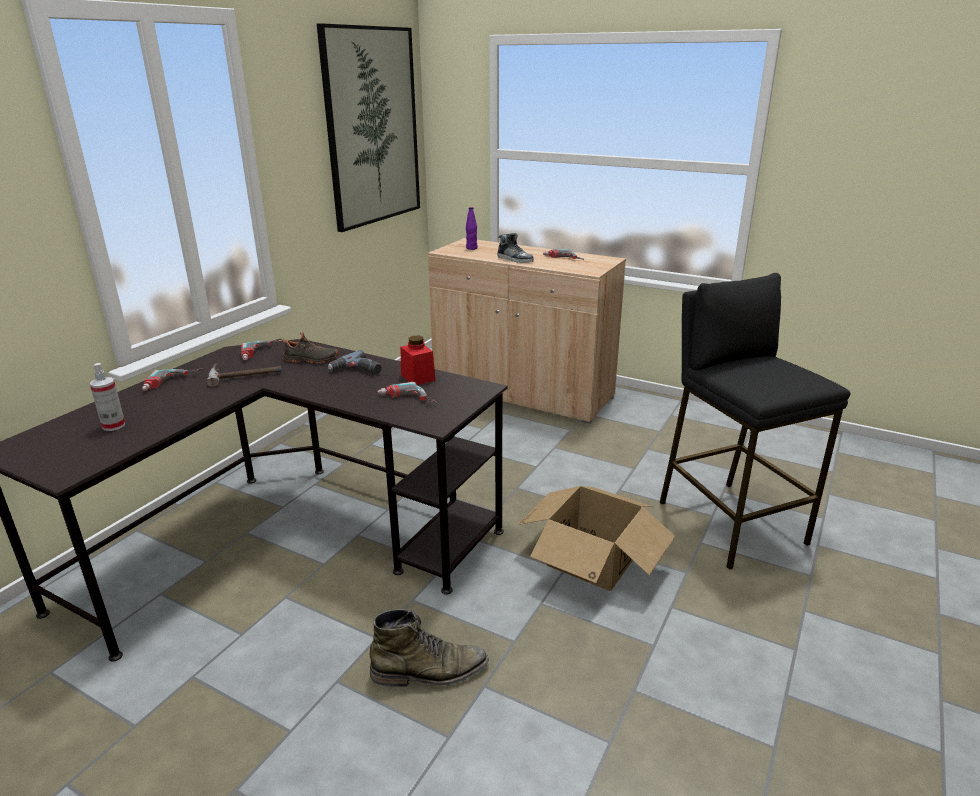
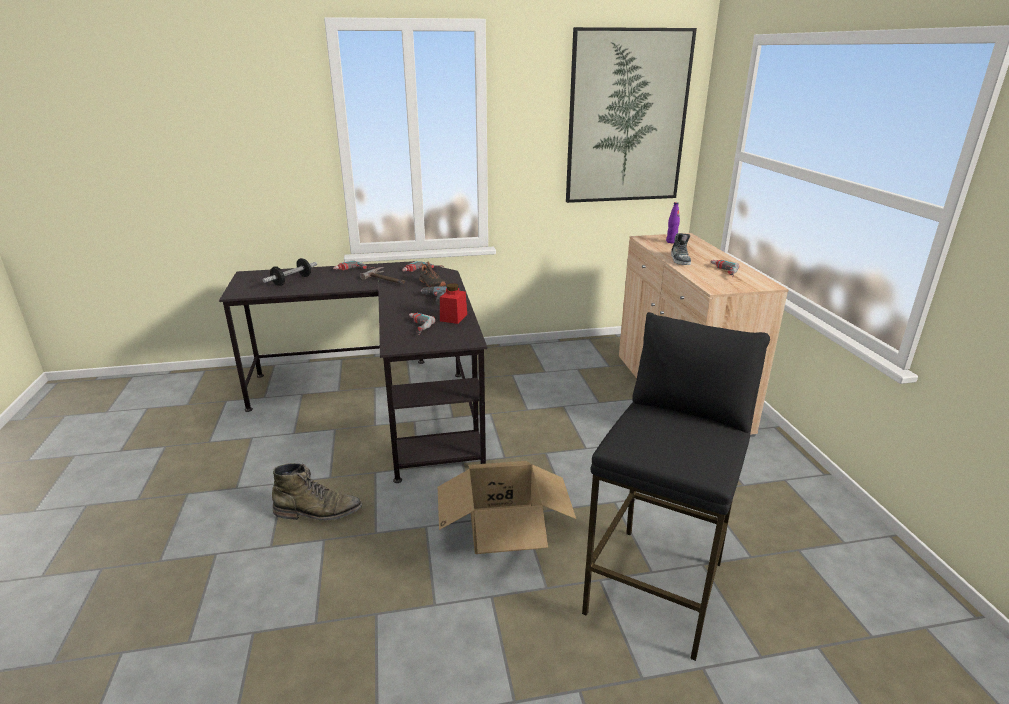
camera: 50 degrees right, 0 degrees up
spray bottle [90,363,125,431] -> dumbbell [263,258,317,286]
green boot [370,609,488,687] -> green boot turned 45 degrees counterclockwise [272,463,362,520]

